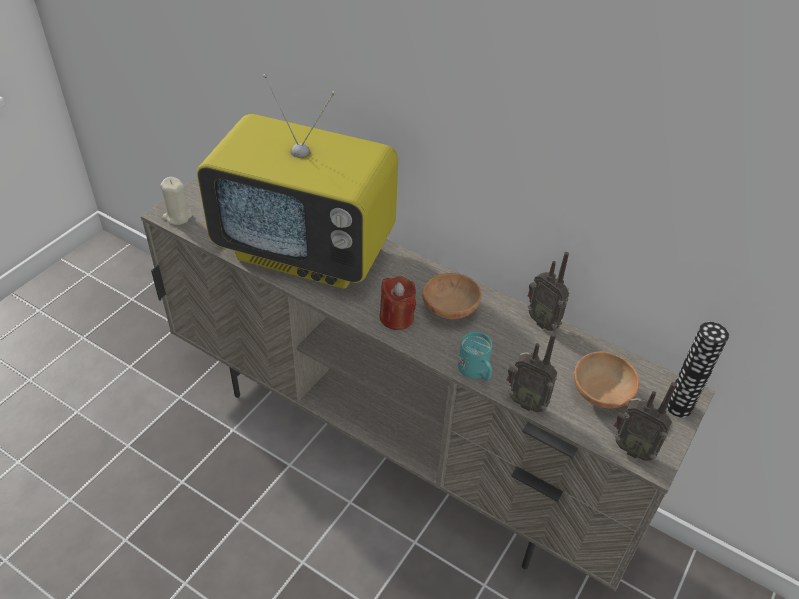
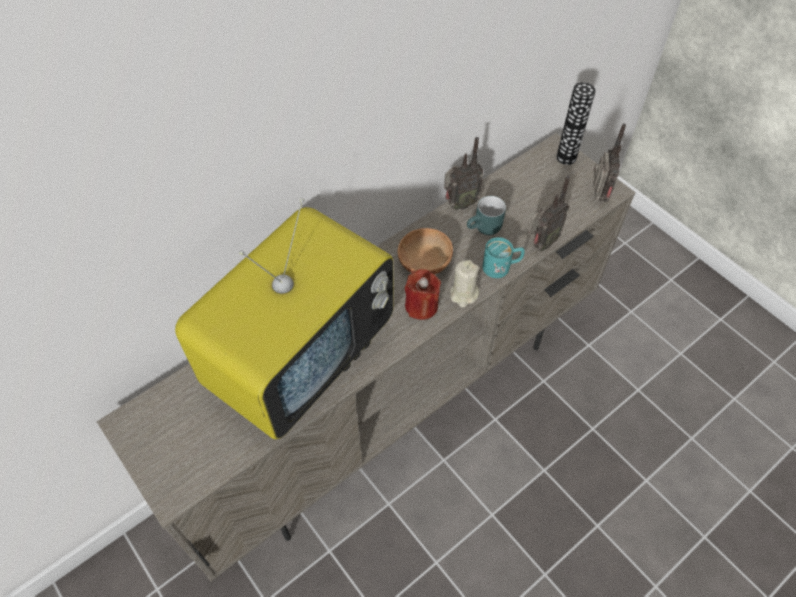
camera: 70 degrees left, 10 degrees up
beige candle [160,177,193,225] -> beige candle moved to [450,260,479,308]
brown bowl [574,351,639,408] -> none
radio [614,382,676,461] -> radio turned 45 degrees counterclockwise [593,123,626,202]
none -> turquoise mug [467,196,506,235]

